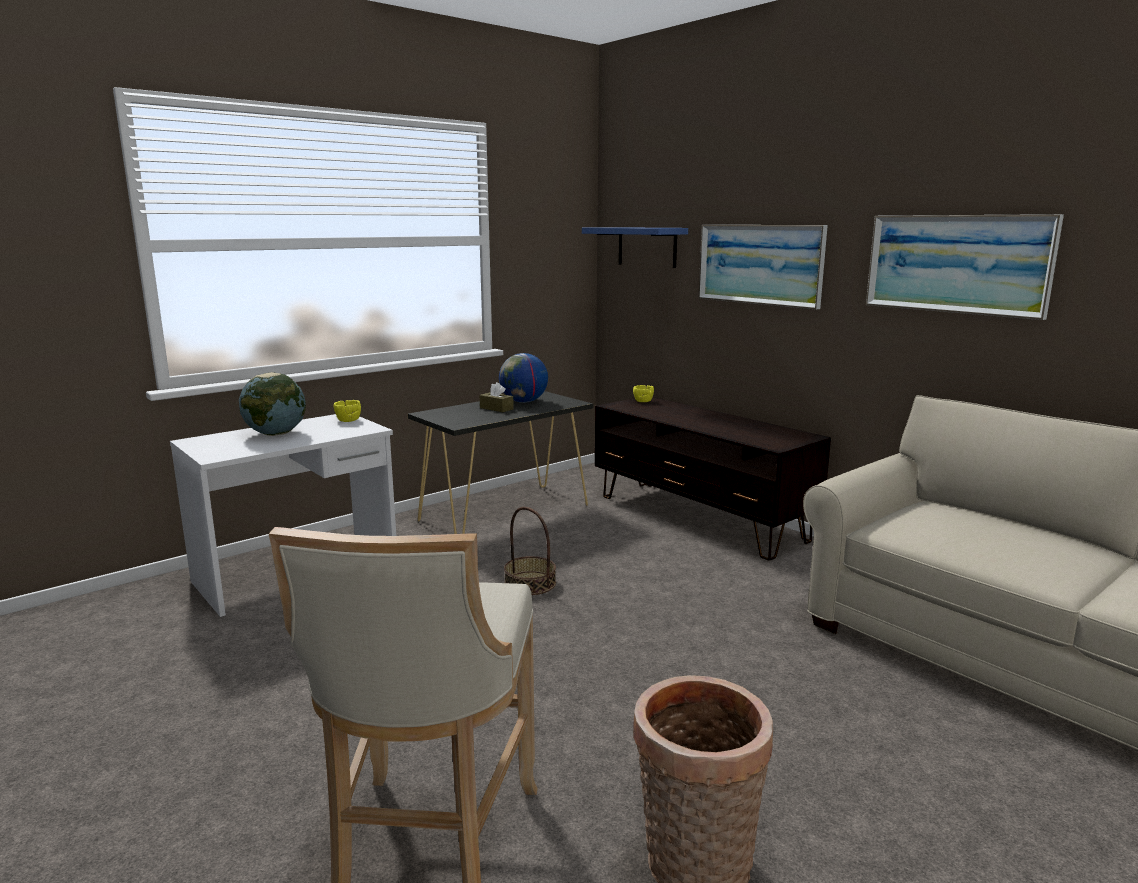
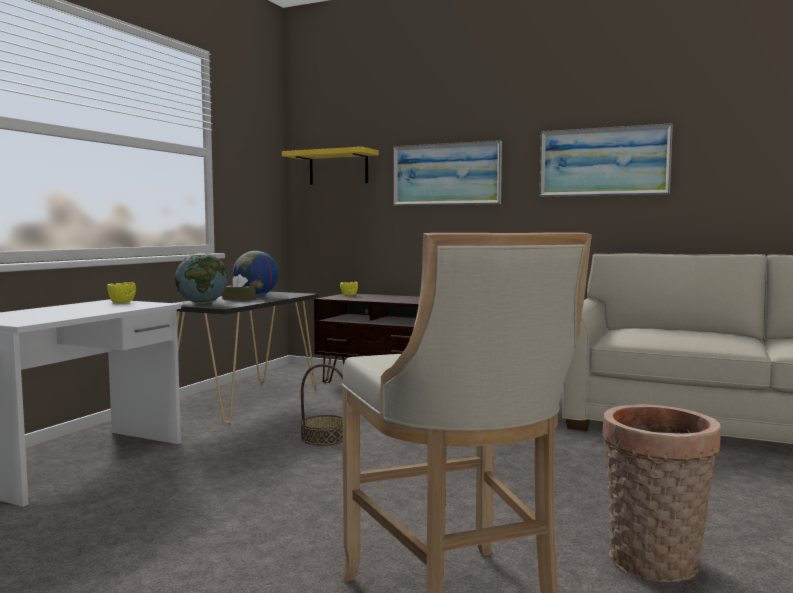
camera: 25 degrees left, 10 degrees down
globe [239,372,306,436] -> globe moved to [175,253,228,304]
blue shelf [582,227,688,268] -> yellow shelf [282,147,379,185]

